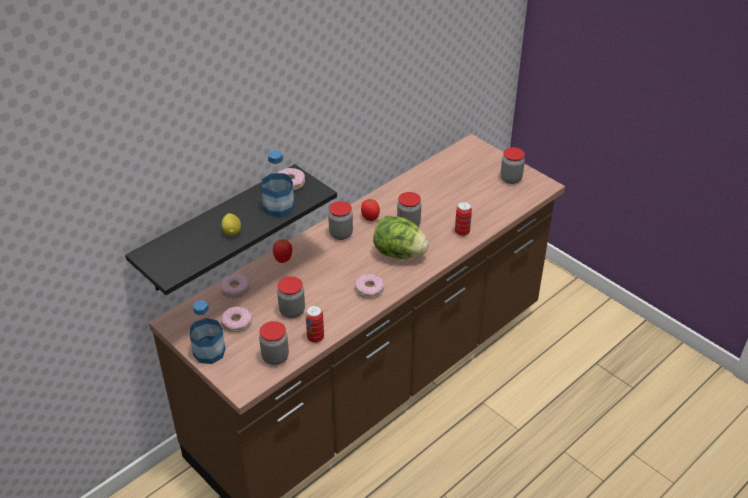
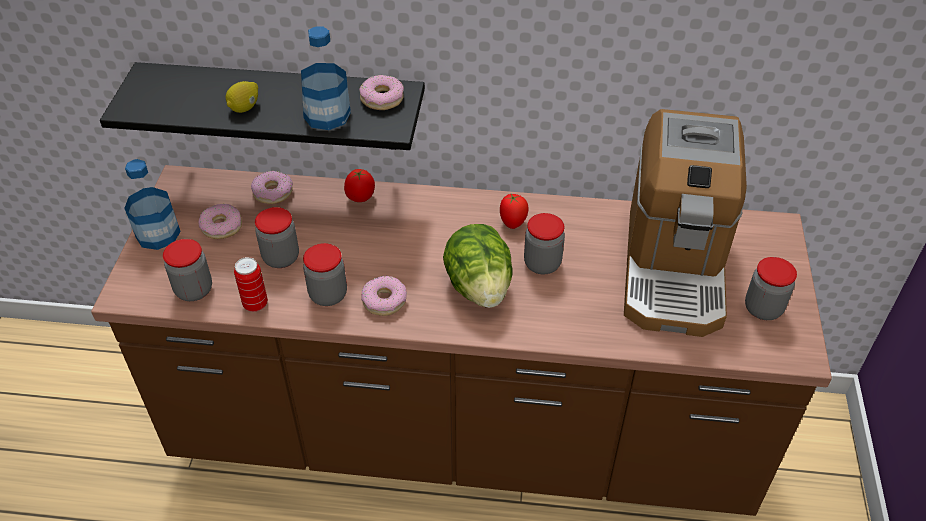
camera: 50 degrees right, 5 degrees up
jar [328,201,353,240] -> jar moved to [303,243,347,306]
can [455,202,472,236] -> none
none -> coffee machine [624,109,747,337]

